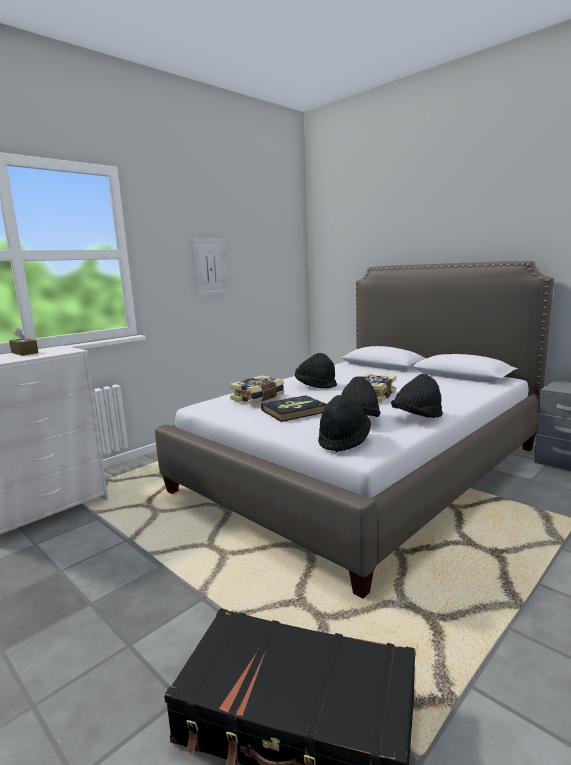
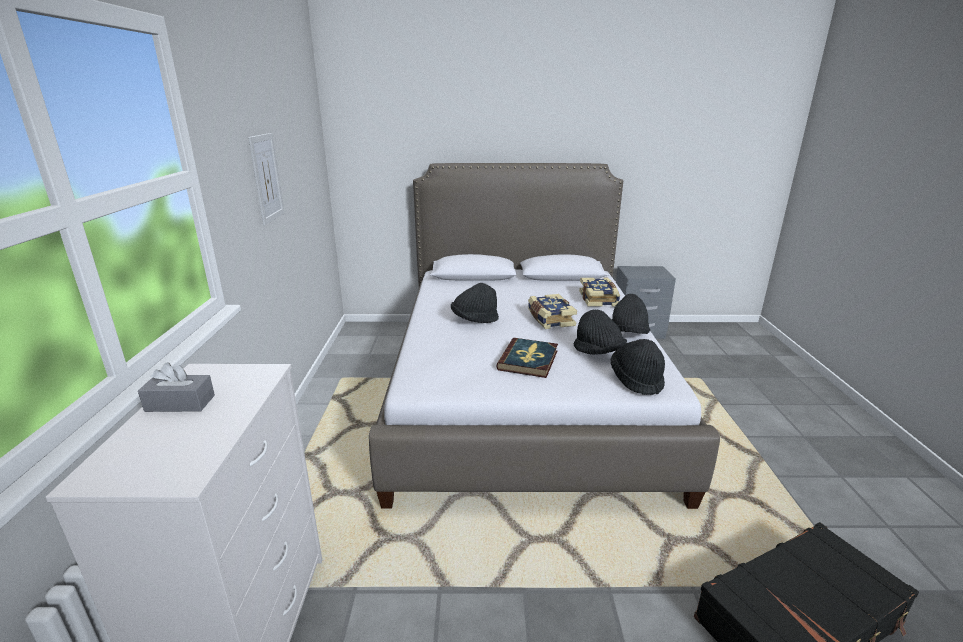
camera: 45 degrees left, 10 degrees up
brown tissue box [9,328,38,356] -> grey tissue box [138,362,215,412]
book [229,375,284,404] -> book moved to [579,278,620,307]

